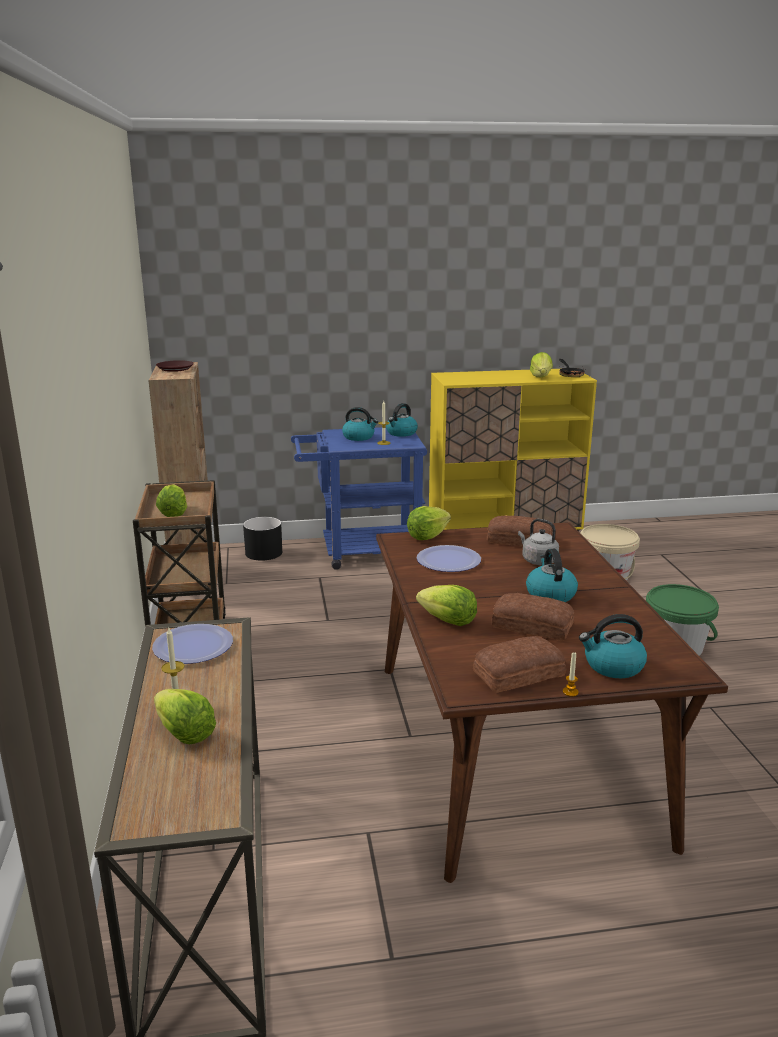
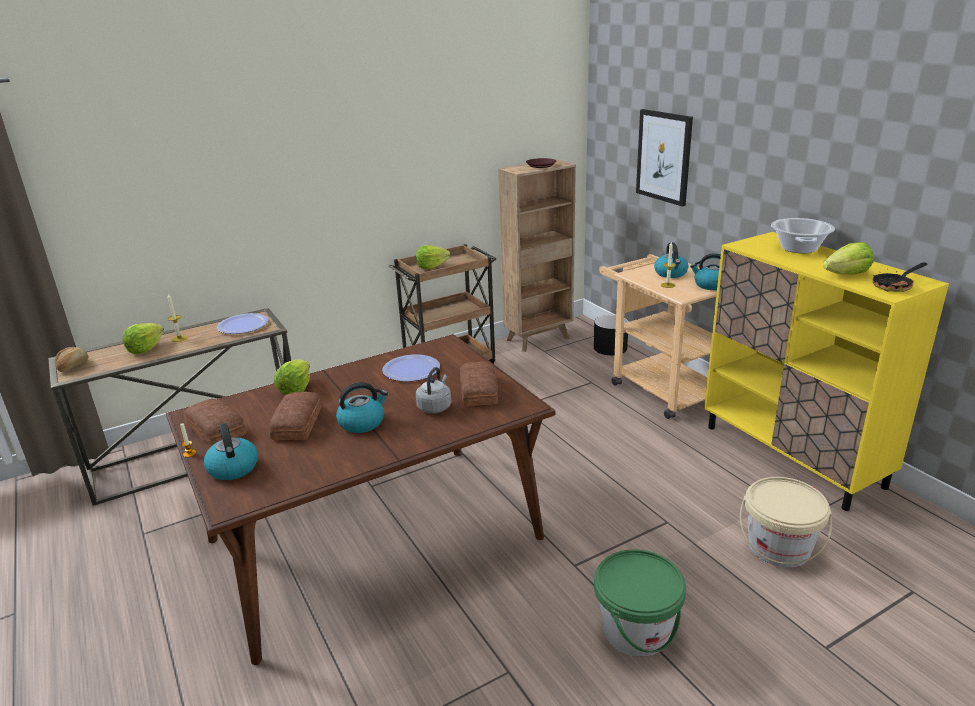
camera: 70 degrees right, 5 degrees up
blue cart [291,427,427,570] -> beige cart [599,254,717,419]
lettuce [407,506,451,540] -> none
none -> bread [55,347,88,372]
none -> picture [636,109,693,207]
none -> cooking pot [771,218,835,254]

